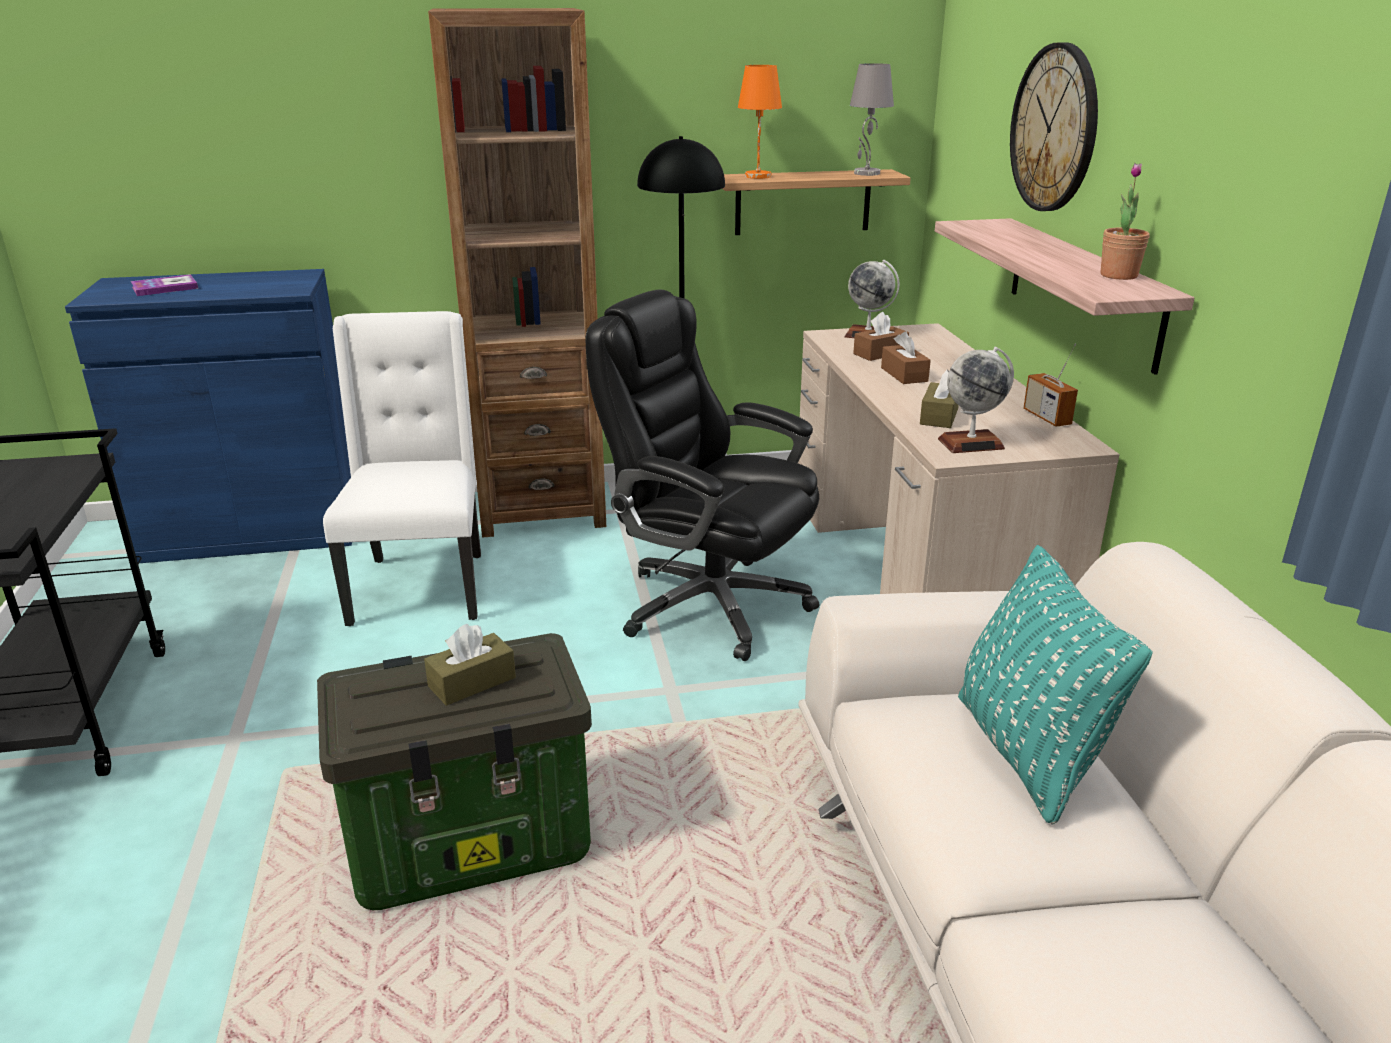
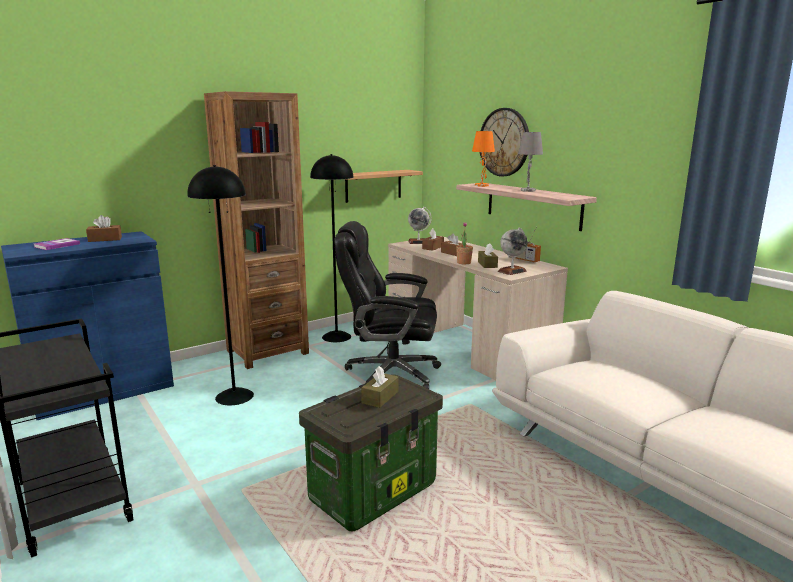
camera: 25 degrees left, 10 degrees down
white chair [323,311,481,626] -> black floor lamp [187,165,254,405]
orange table lamp [738,65,782,179] -> orange table lamp moved to [472,131,495,187]
grey table lamp [850,63,894,176] -> grey table lamp moved to [518,132,543,192]
turquoise pillow [958,545,1153,824] -> none
potted plant [1101,163,1150,280] -> potted plant moved to [456,222,473,264]
none -> brown tissue box [86,215,122,242]

